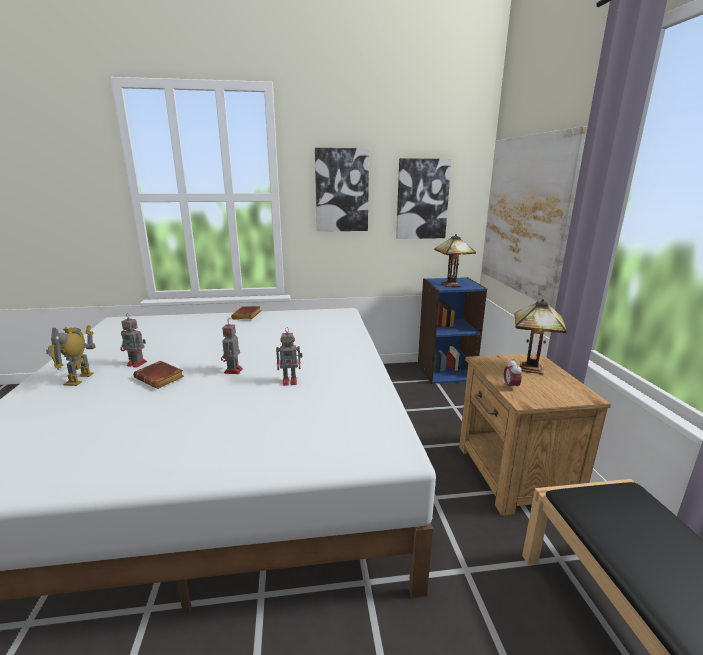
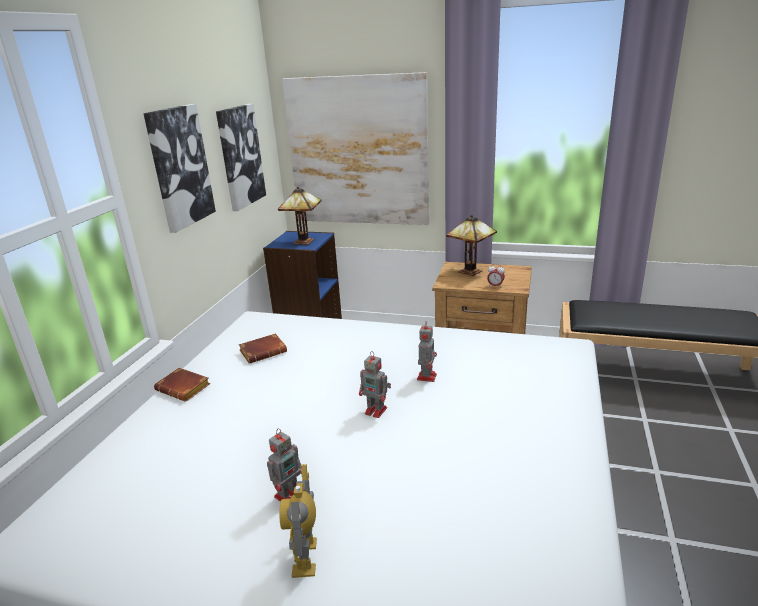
camera: 65 degrees left, 5 degrees up
toy robot [46,325,95,386] -> toy robot turned 60 degrees clockwise [279,464,317,578]
brown book [133,361,184,389] -> brown book moved to [239,334,287,364]

